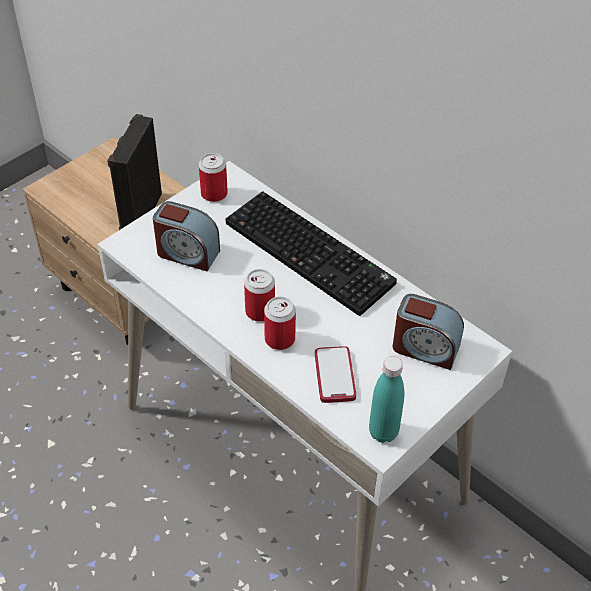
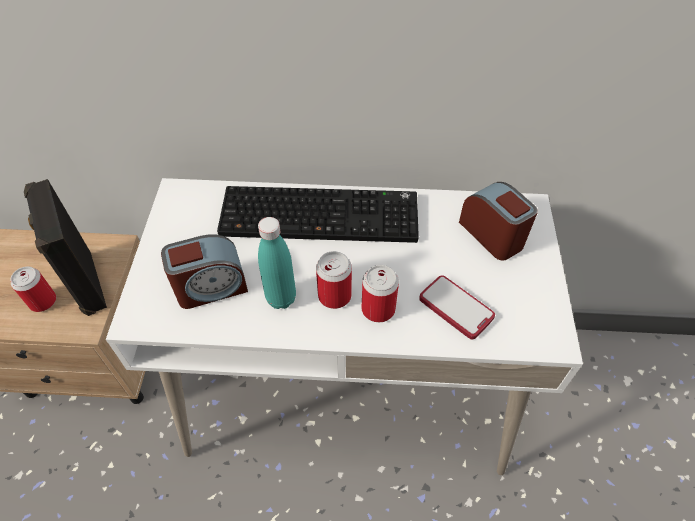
camera: 40 degrees left, 5 degrees up
can [199,153,228,202] -> can moved to [10,266,56,312]
turquoise bottle [369,356,405,443] -> turquoise bottle moved to [258,217,296,309]
alarm clock [393,294,464,370] -> alarm clock turned 105 degrees counterclockwise [459,182,538,261]

